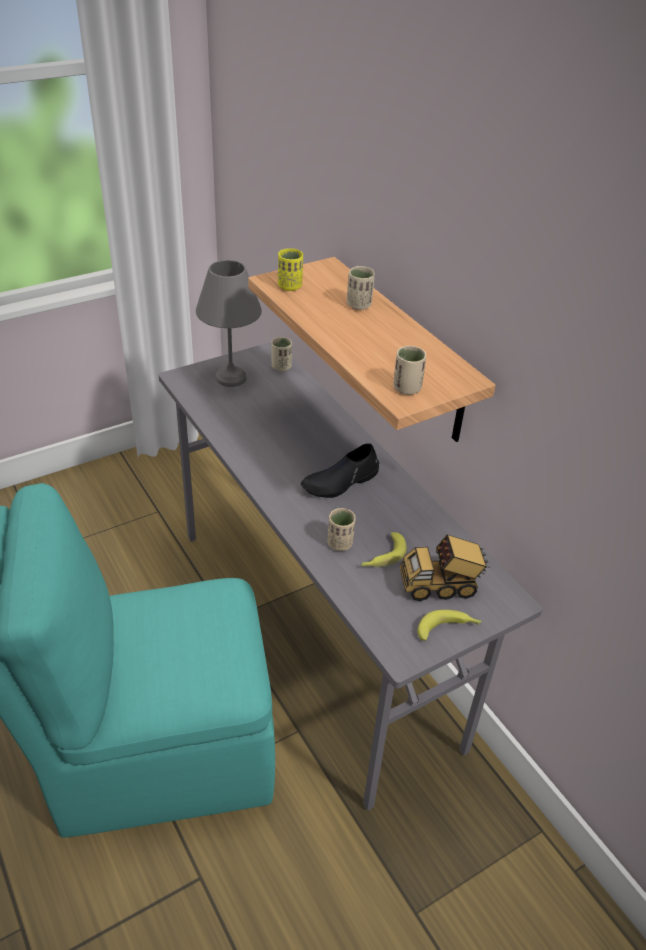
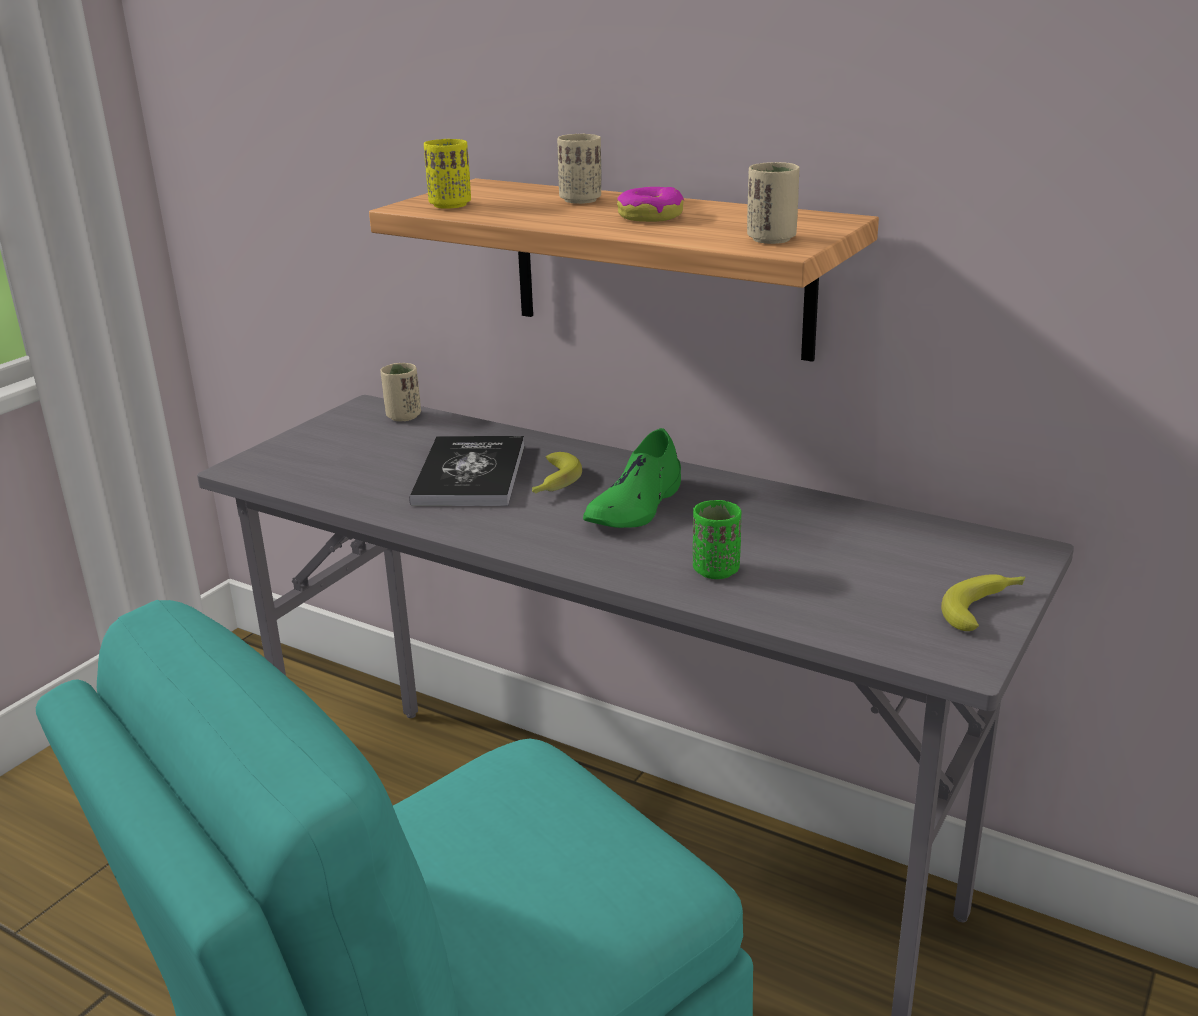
camera: 25 degrees left, 15 degrees down
grey table lamp [196,260,262,387] -> none
black shoe [301,443,379,498] -> green shoe [583,428,681,528]
beige cup [327,508,356,551] -> green cup [693,500,742,579]
banana [361,532,407,567] -> banana moved to [532,452,582,493]
toy truck [400,535,490,601] -> none
none -> book [409,436,525,506]
none -> donut [617,187,684,222]

